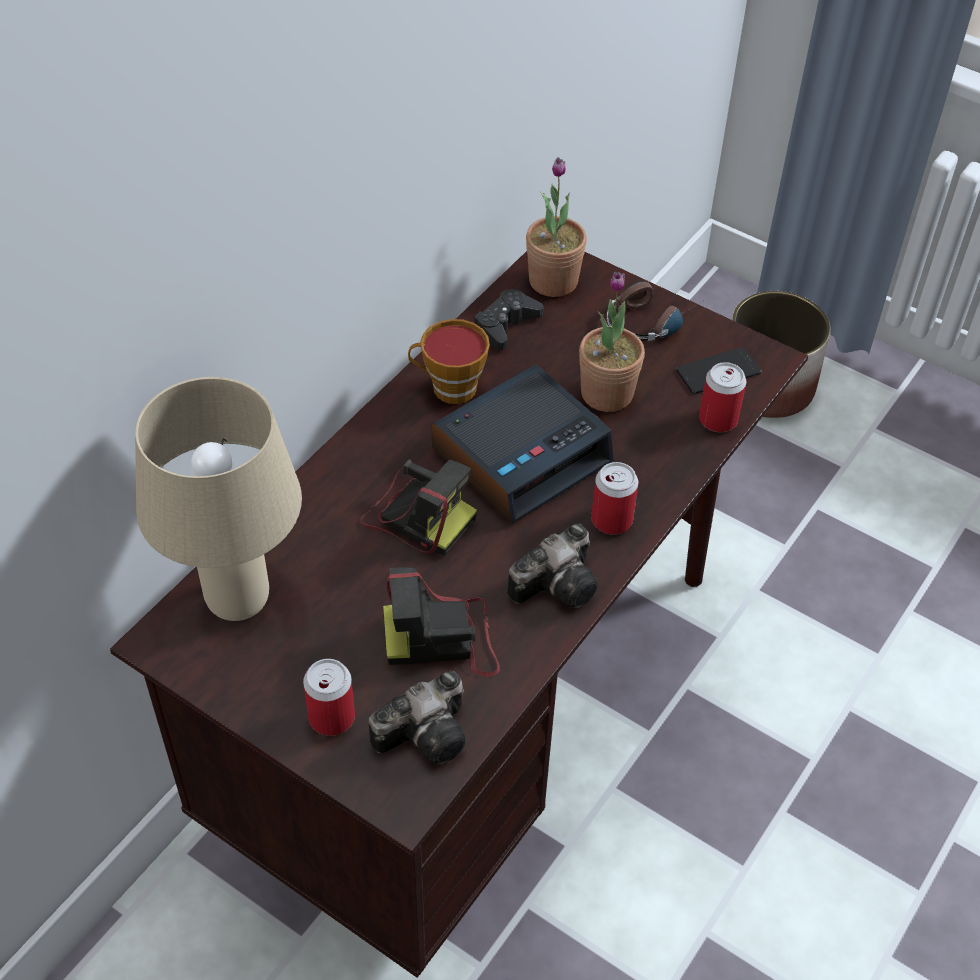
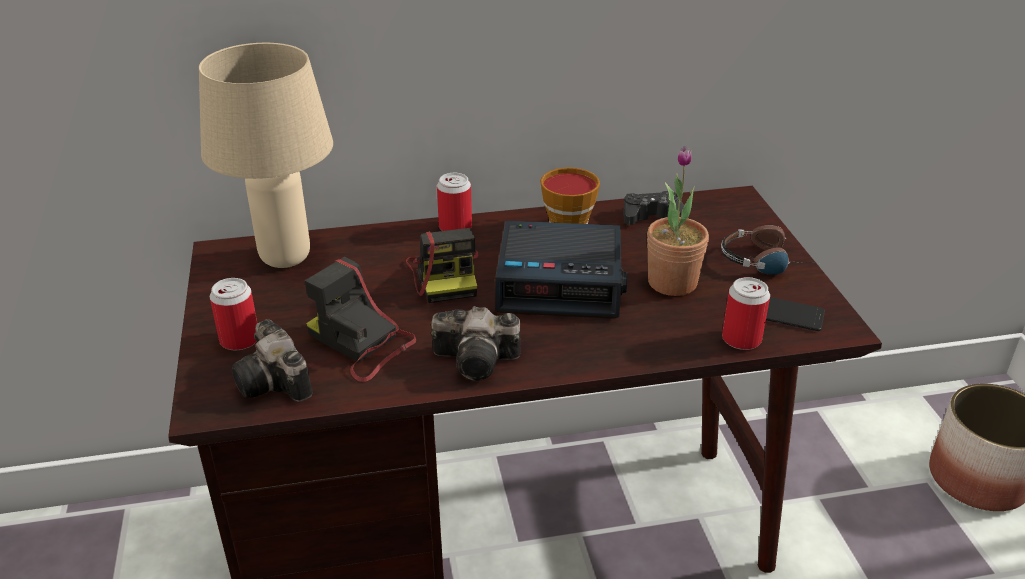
camera: 45 degrees right, 15 degrees down
camera [369,671,466,764] -> camera turned 45 degrees clockwise [232,319,312,402]
potted plant [526,157,587,297] -> none
can [591,462,638,535] -> can moved to [437,173,472,231]

